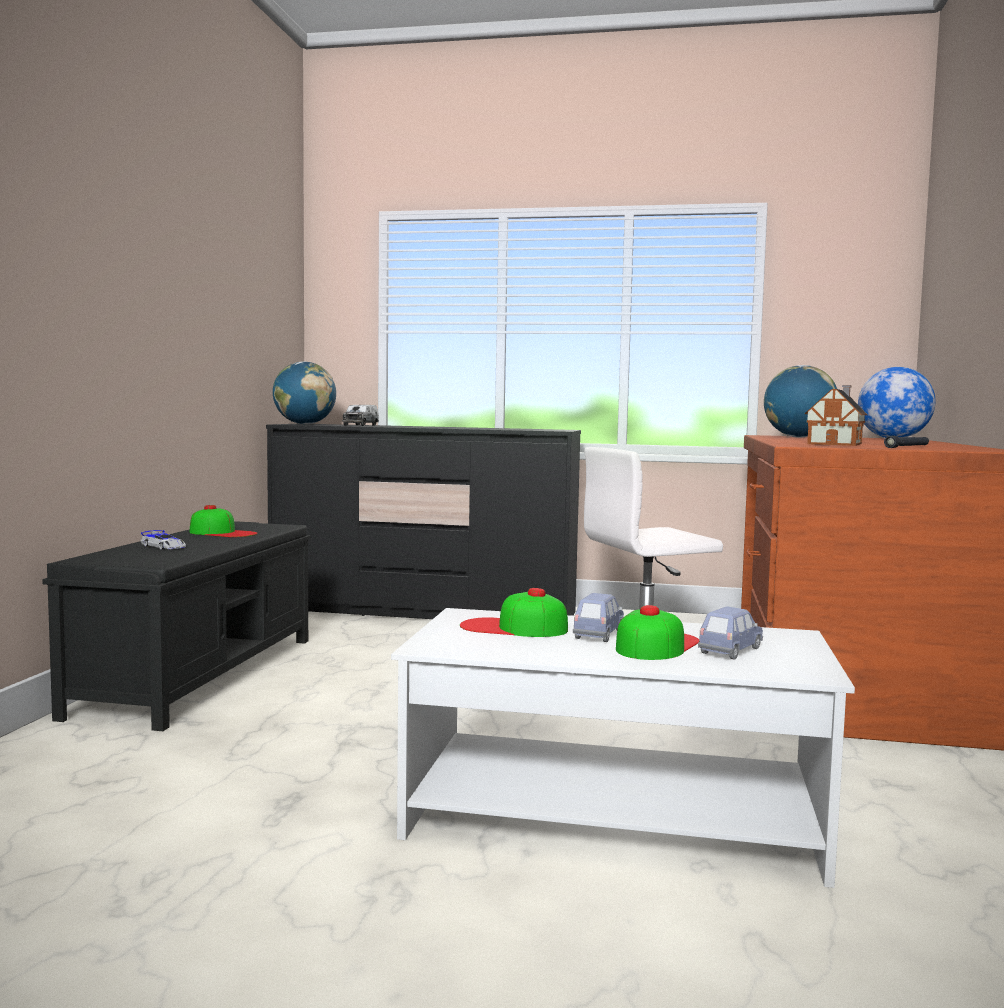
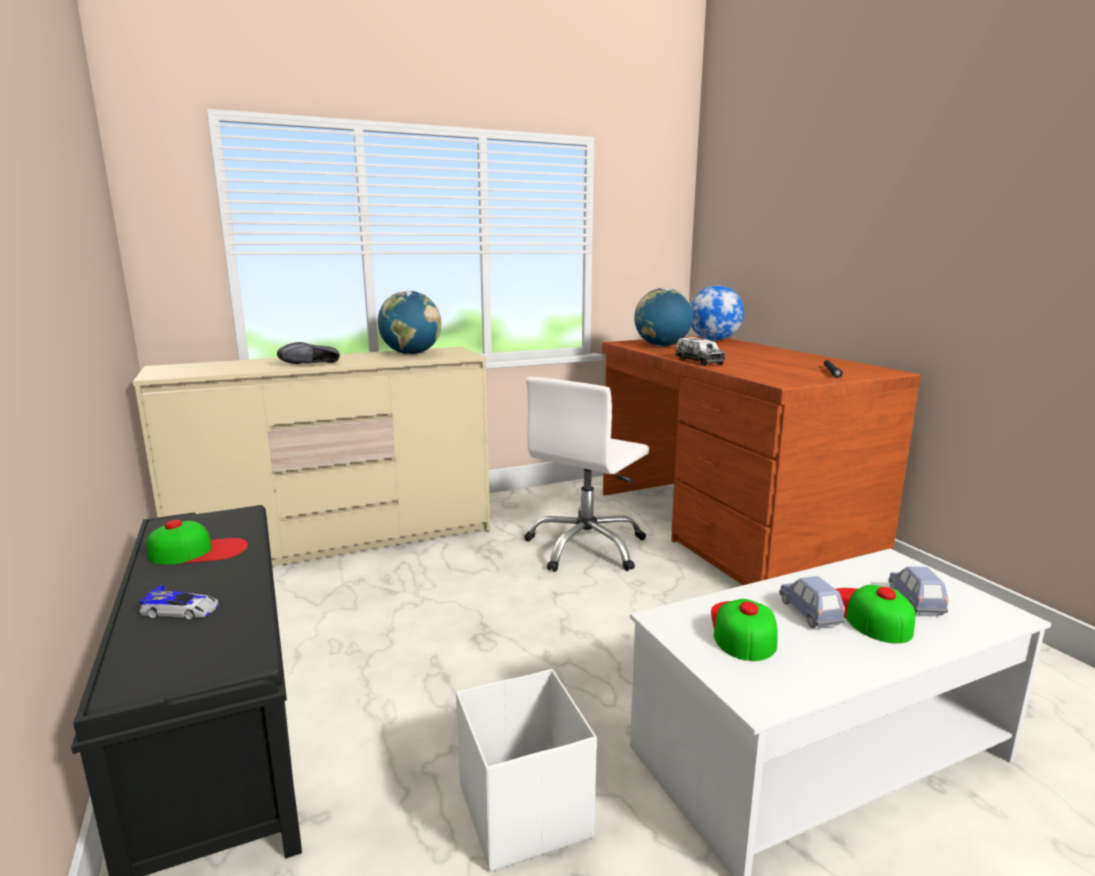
camera: 35 degrees left, 10 degrees up
black dresser [266,424,581,619] -> beige dresser [133,347,490,566]
globe [273,362,336,424] -> globe moved to [378,291,441,354]
toy truck [342,405,379,426] -> toy truck moved to [675,337,726,366]
cap [460,588,568,637] -> cap turned 120 degrees clockwise [711,599,778,661]
toy house [805,385,868,446] -> none
none -> black shoe [277,342,340,364]
none -> white storage box [456,669,597,872]

